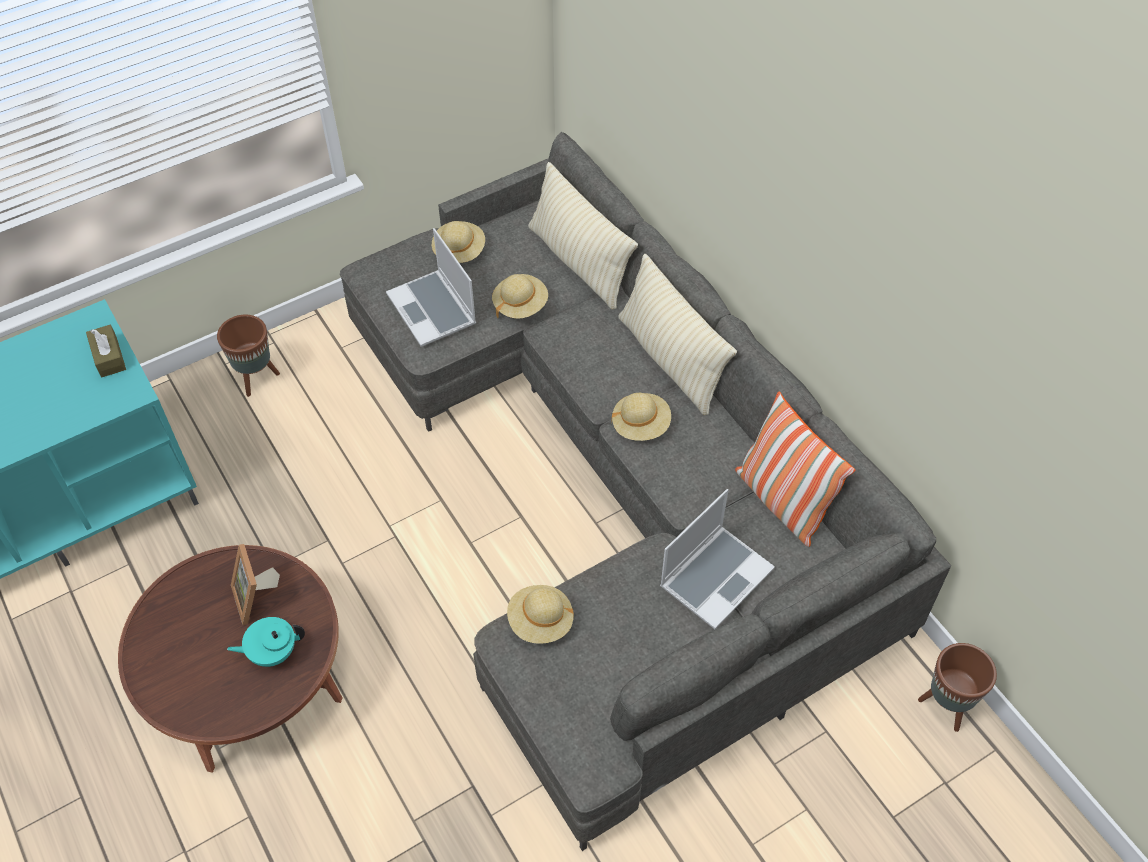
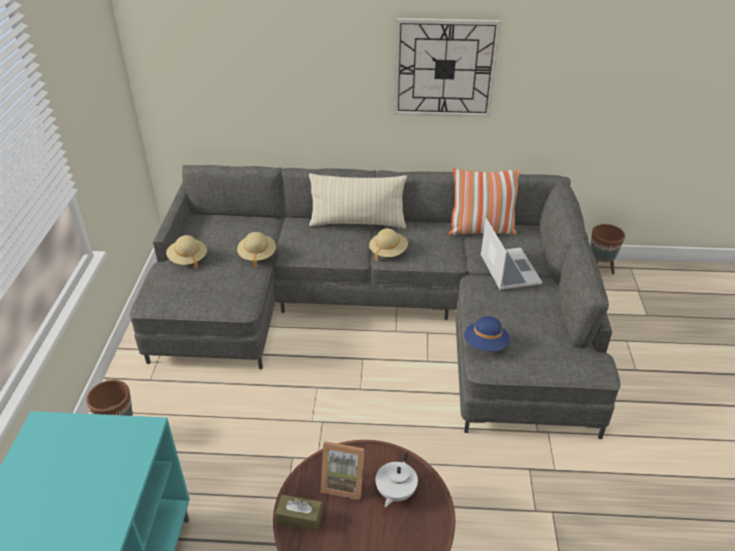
camera: 55 degrees left, 15 degrees down
brown tissue box [86,324,126,378] -> brown tissue box moved to [275,495,323,531]
turquoise teapot [227,617,305,667] -> white teapot [375,452,418,507]
laptop [386,228,476,347] -> none
beige hat [507,585,574,644] -> blue hat [464,316,510,351]
beige pillow [528,162,638,310] -> none
none -> wall clock [394,18,501,117]

